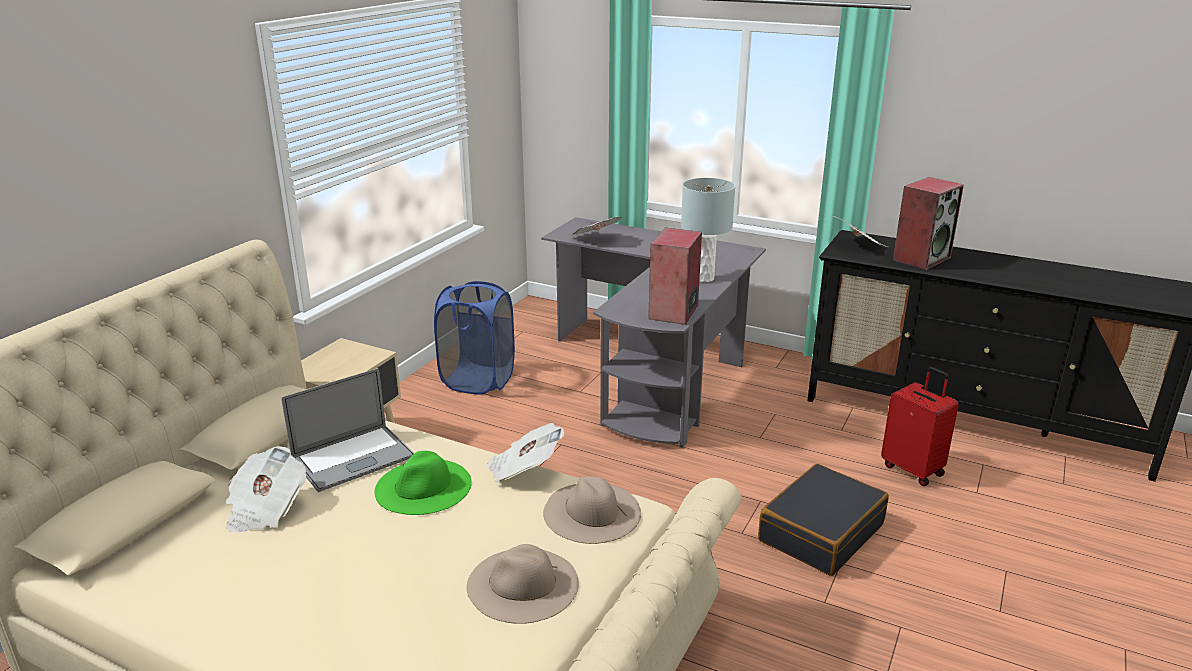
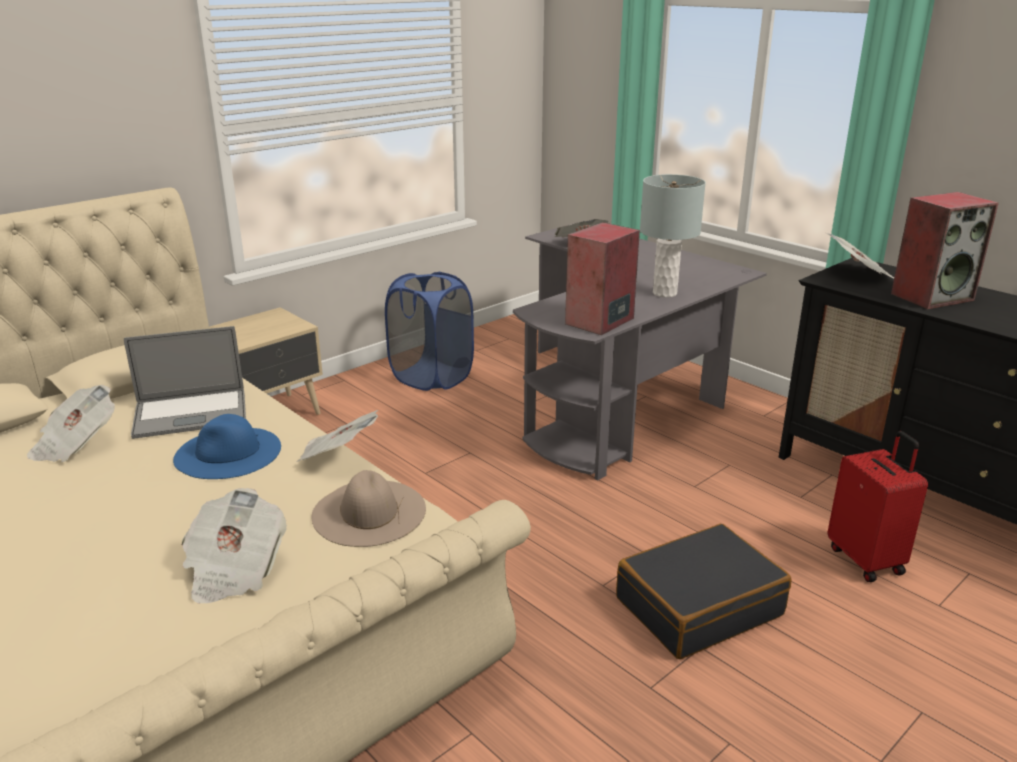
camera: 20 degrees right, 0 degrees up
green hat [375,451,472,515] -> blue hat [173,414,281,479]
beige hat [466,544,579,624] -> newspaper [182,488,287,604]

